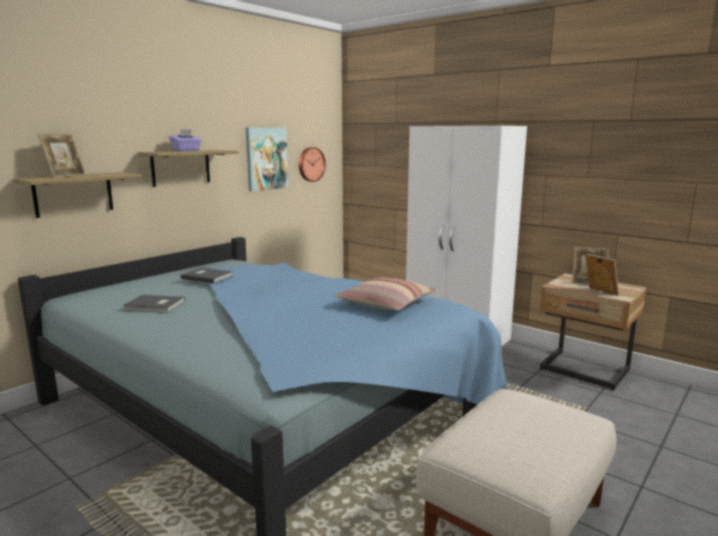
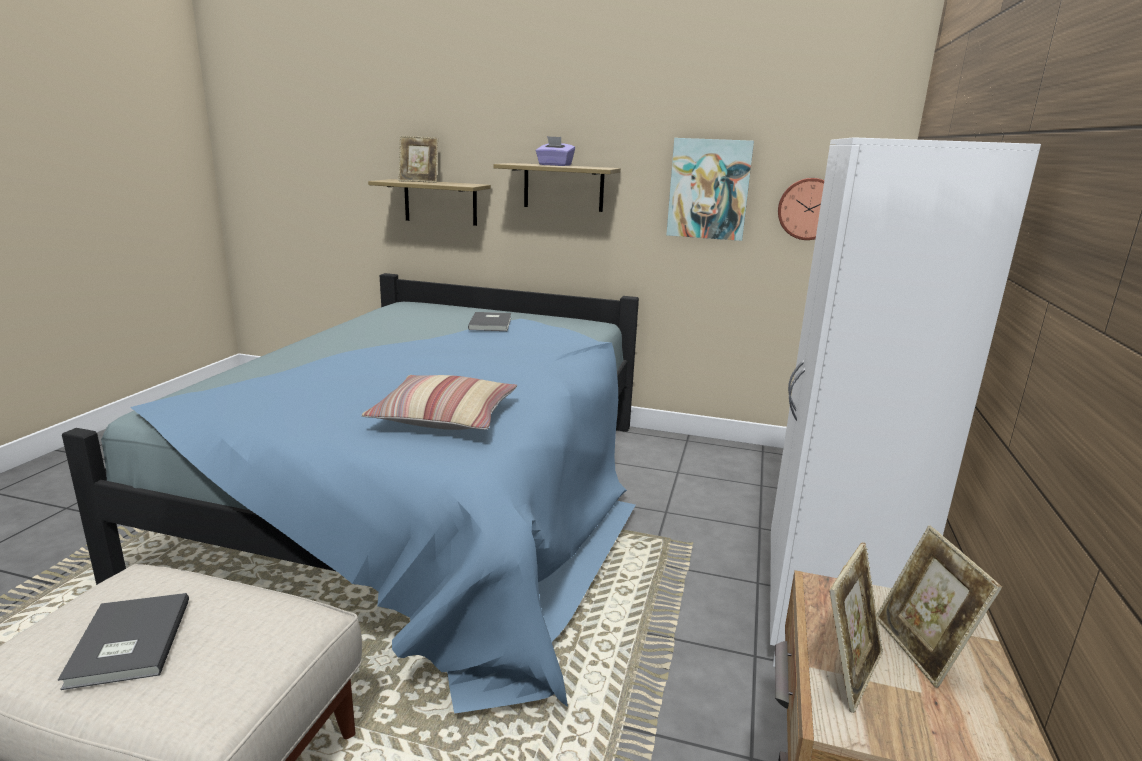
camera: 65 degrees right, 5 degrees up
grey book [122,295,185,313] -> grey book moved to [58,593,189,690]

